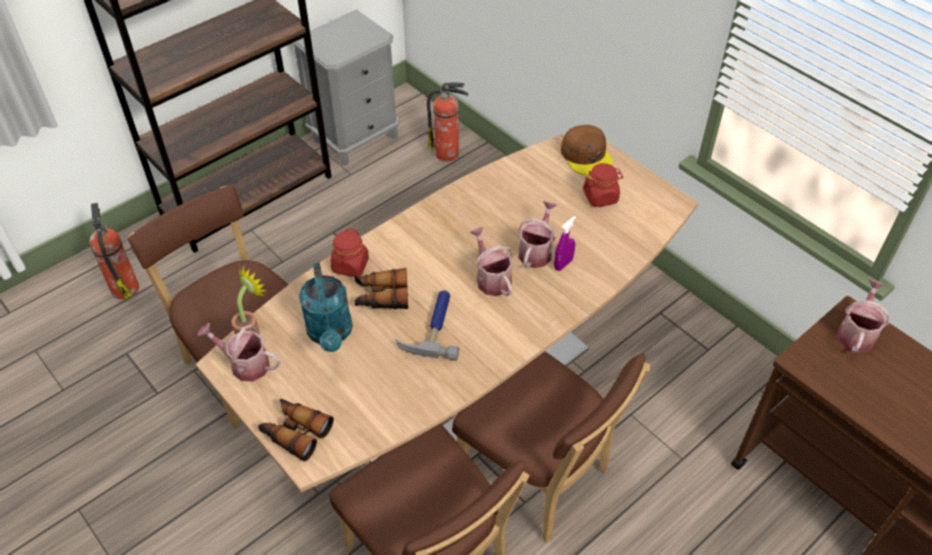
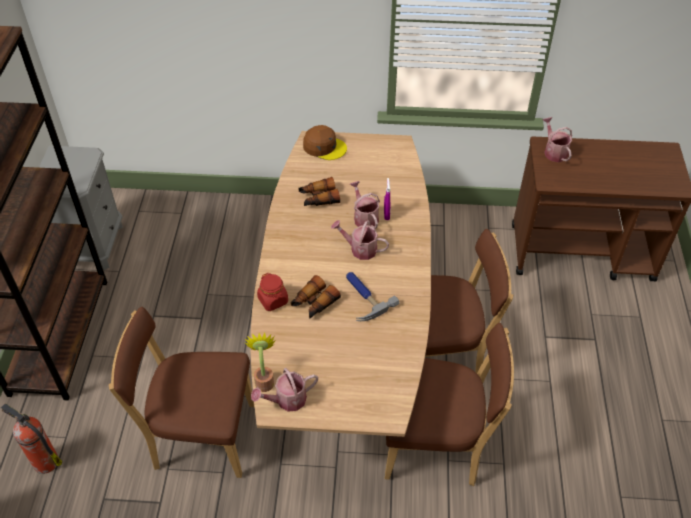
camera: 45 degrees left, 0 degrees up
binoculars [258,399,334,462] -> binoculars moved to [299,177,340,206]
turquoise watering can [299,263,353,352] -> none
fire extinguisher [427,83,469,161] -> none
red jar [583,163,624,207] -> none

